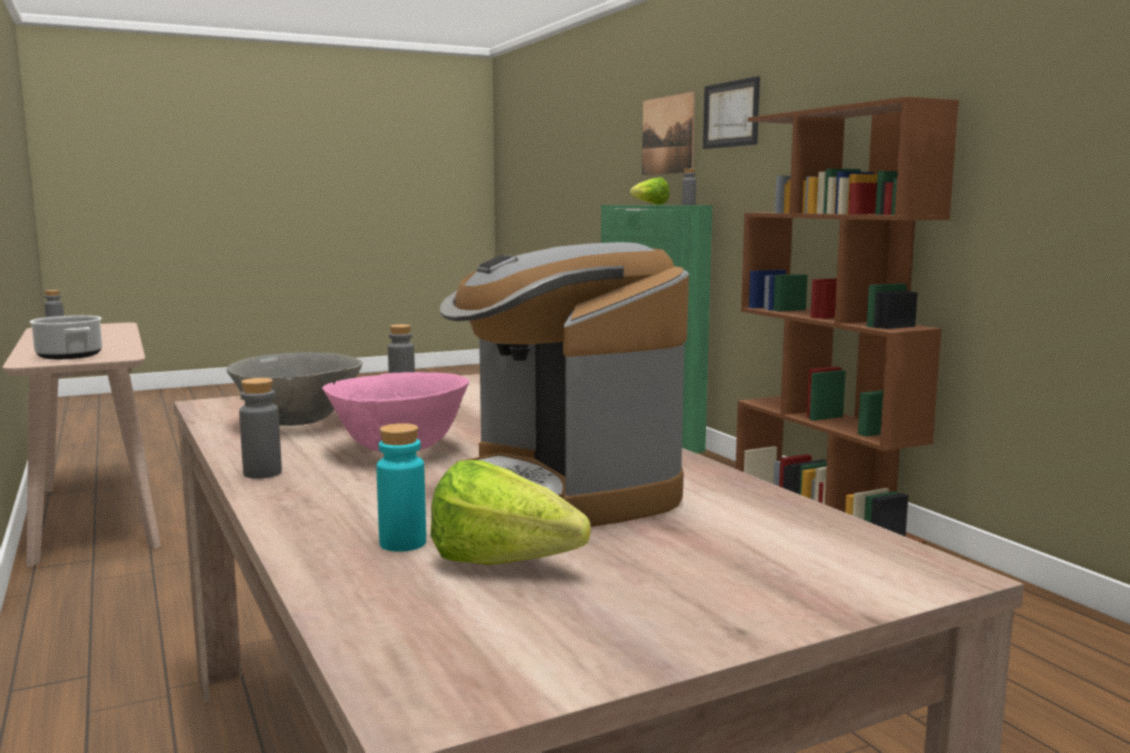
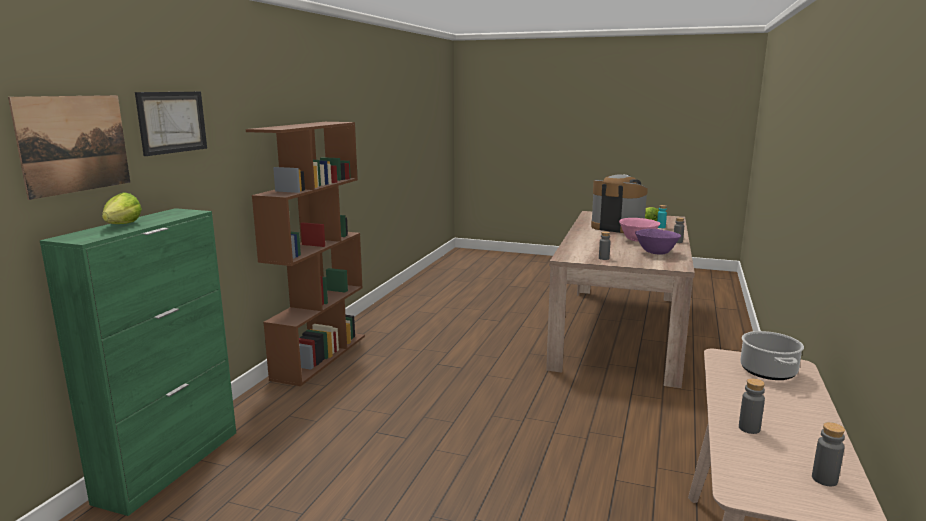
camera: 135 degrees left, 5 degrees up
grey bowl [227,352,363,426] -> purple bowl [635,229,681,255]
coffee machine [440,242,689,527] -> coffee machine turned 75 degrees counterclockwise [591,174,648,233]
grey bottle [682,169,696,205] -> grey bottle moved to [739,378,765,434]

